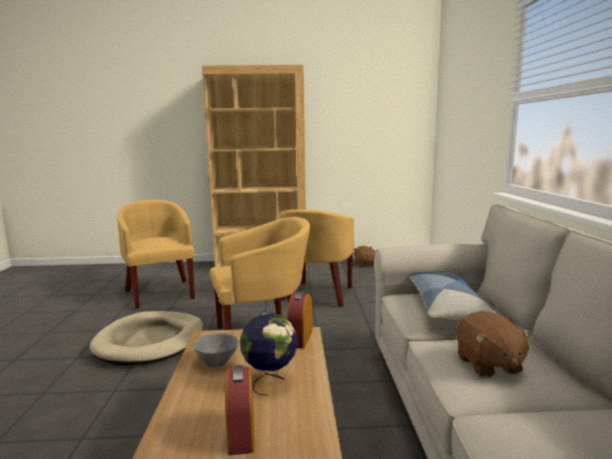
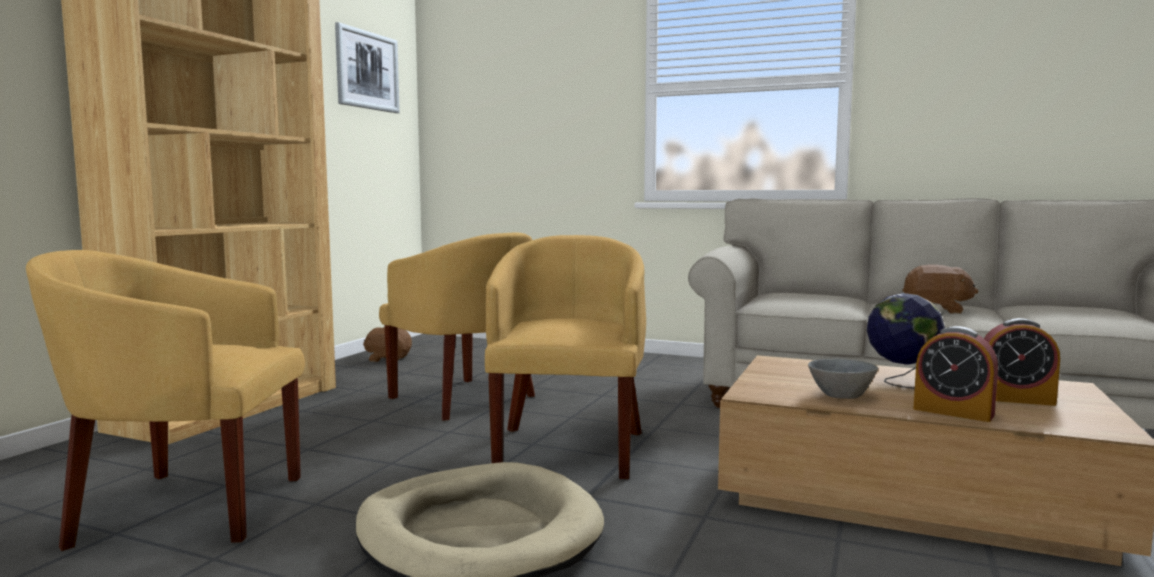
camera: 65 degrees left, 5 degrees down
alarm clock [287,291,313,349] -> alarm clock moved to [914,326,998,422]
pillow [409,271,498,320] -> none
none -> picture [335,22,400,113]

